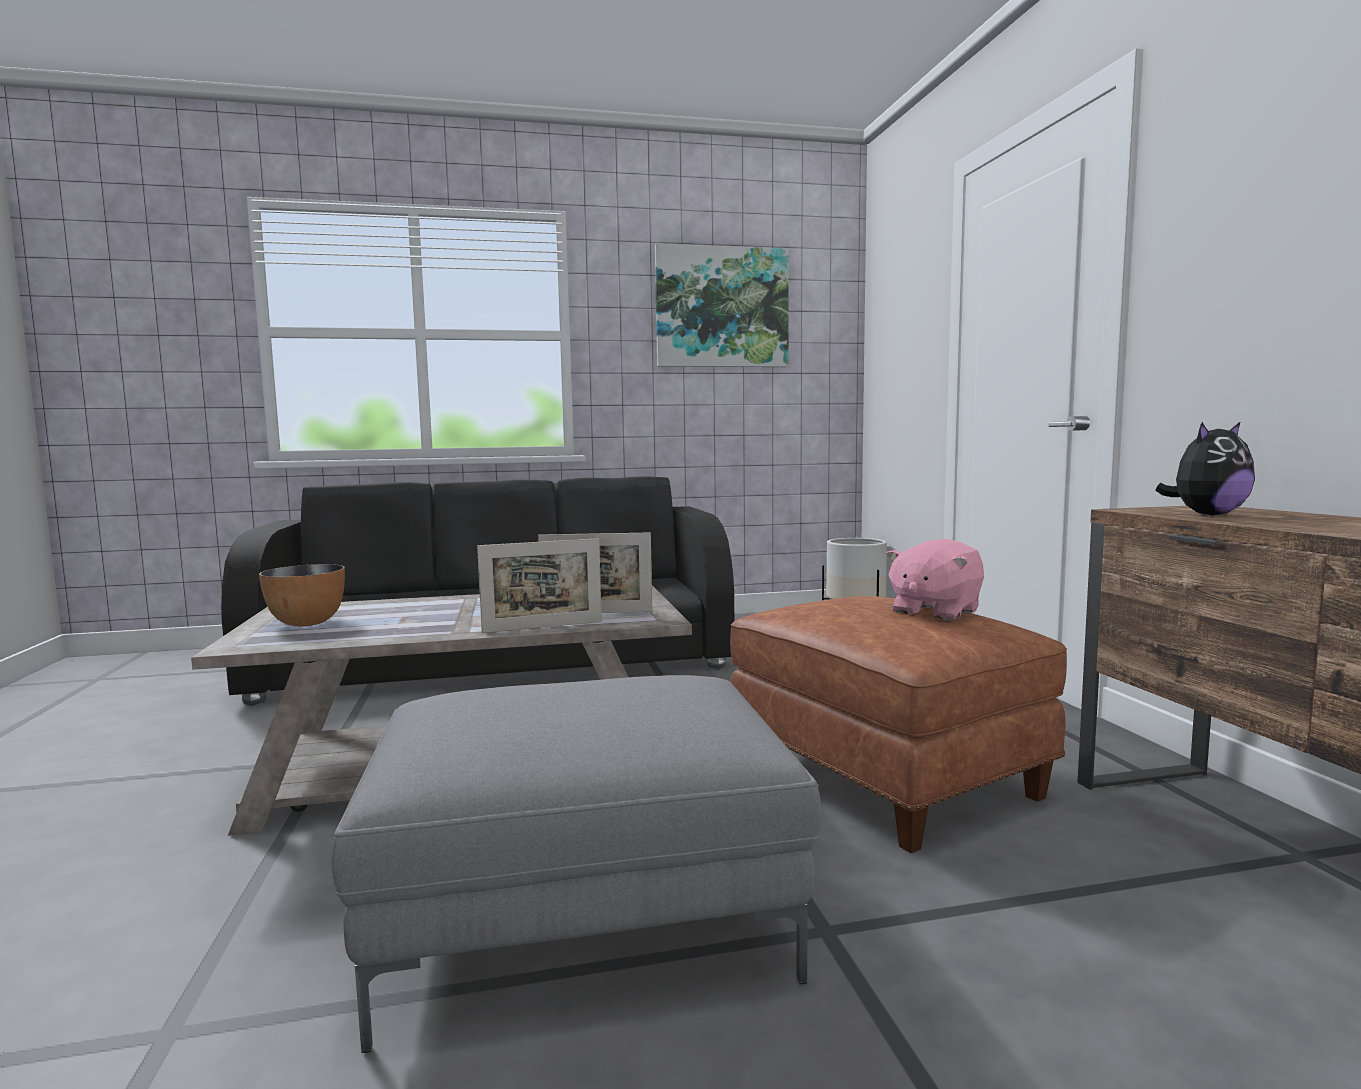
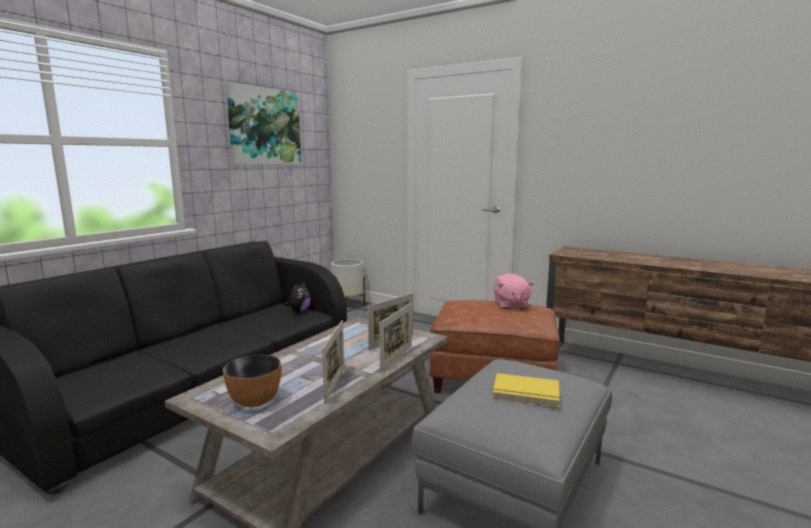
camera: 45 degrees left, 5 degrees up
plush toy [1155,421,1255,516] -> plush toy moved to [283,281,311,312]
none -> picture frame [322,320,344,404]
none -> yellow book [492,373,560,407]

